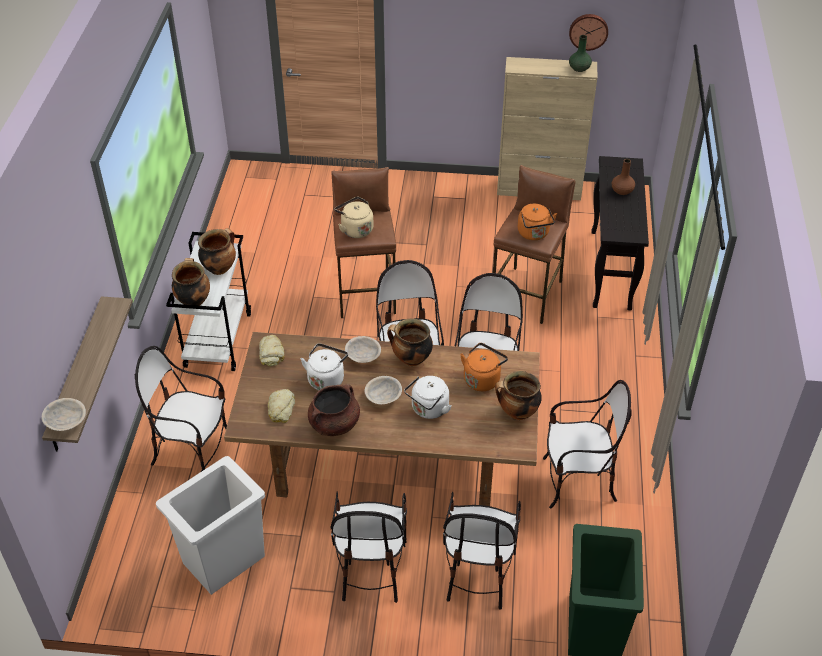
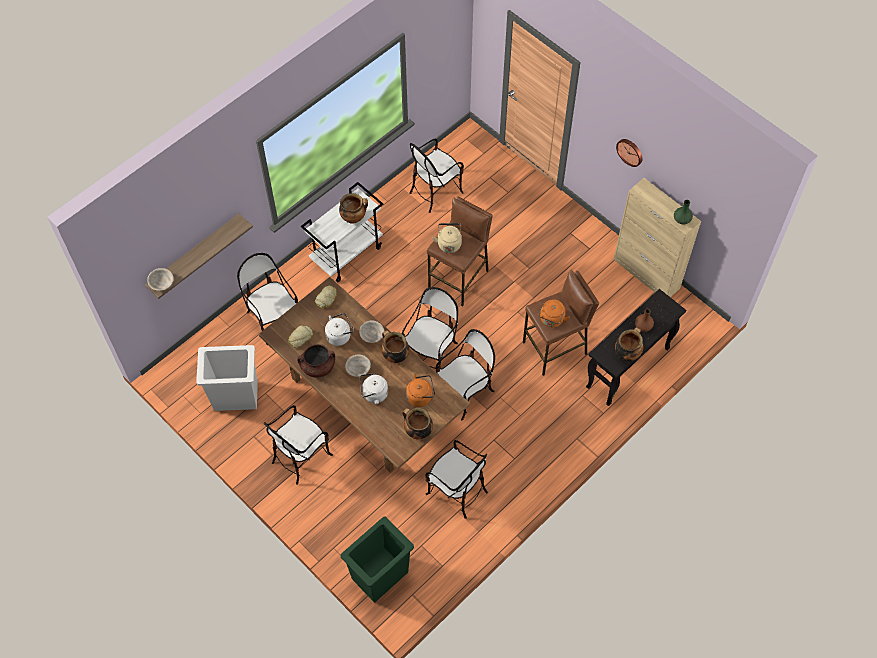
camera: 40 degrees right, 15 degrees up
cooking pot [172,258,210,306] -> cooking pot moved to [615,327,643,361]
chair [443,492,521,609] -> chair moved to [409,138,464,213]
wall clock [569,14,608,51] -> wall clock moved to [616,139,642,167]

